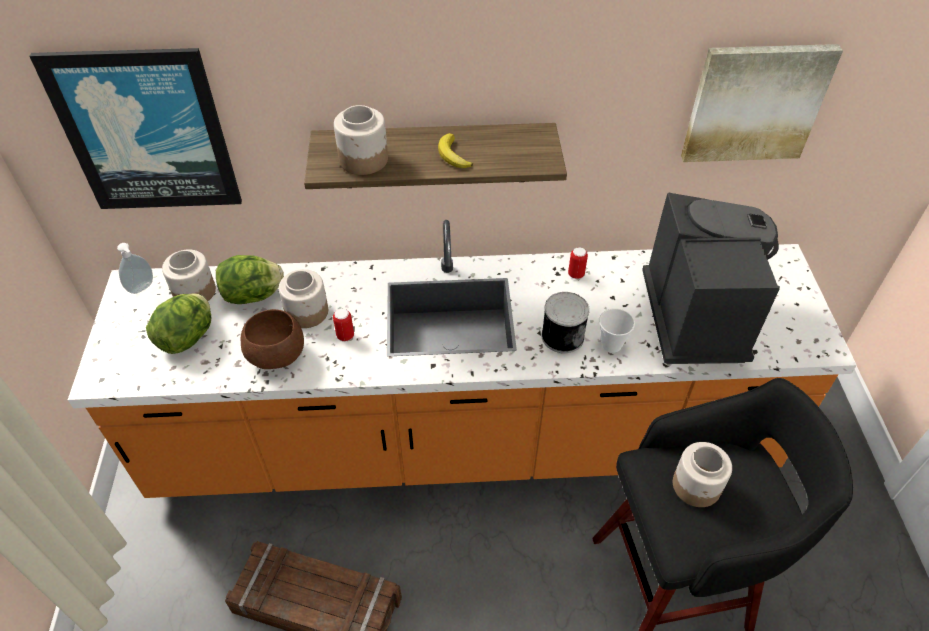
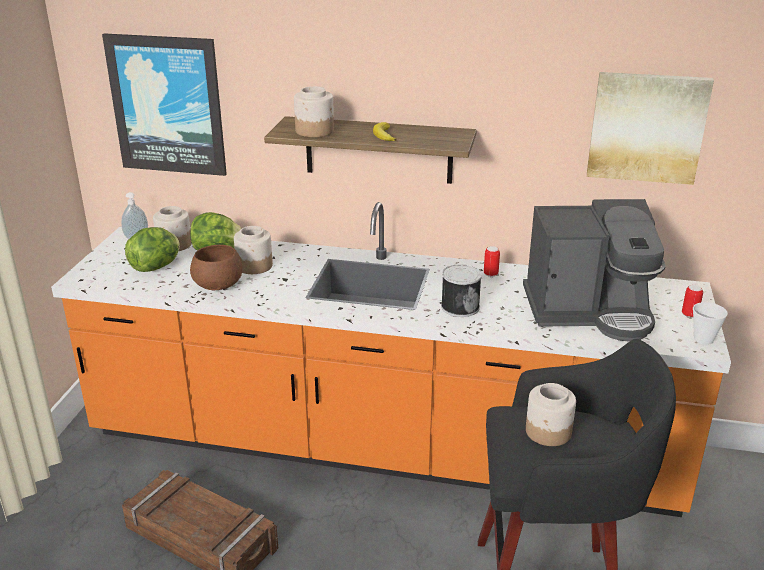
camera: 15 degrees right, 20 degrees down
can [333,309,354,341] -> can moved to [682,285,703,318]
cup [599,308,635,353] -> cup moved to [693,302,728,345]
coffee machine [642,193,780,364] -> coffee machine turned 75 degrees clockwise [523,199,666,341]

